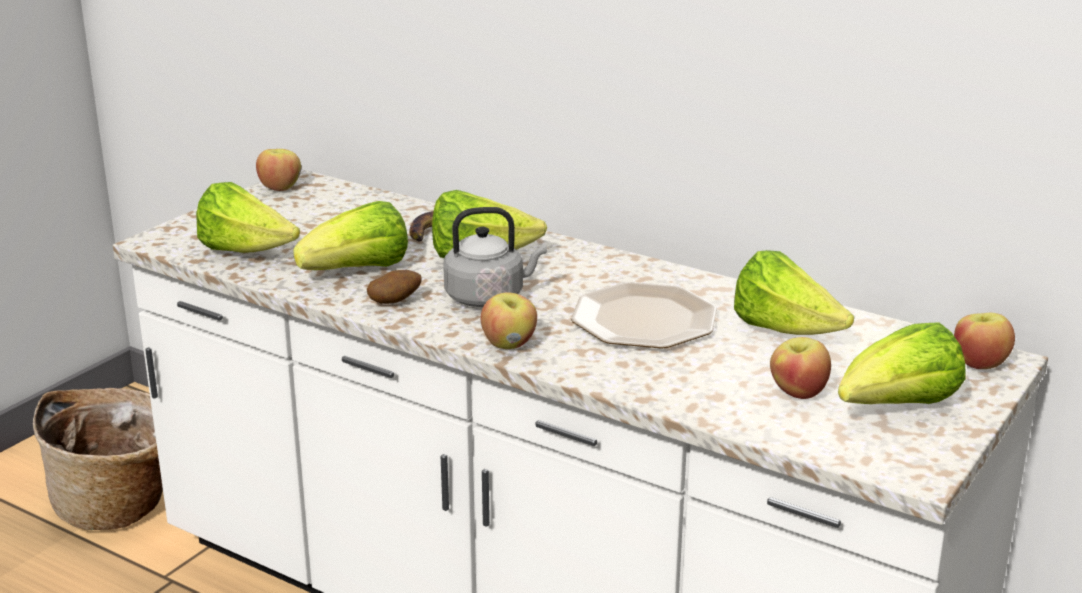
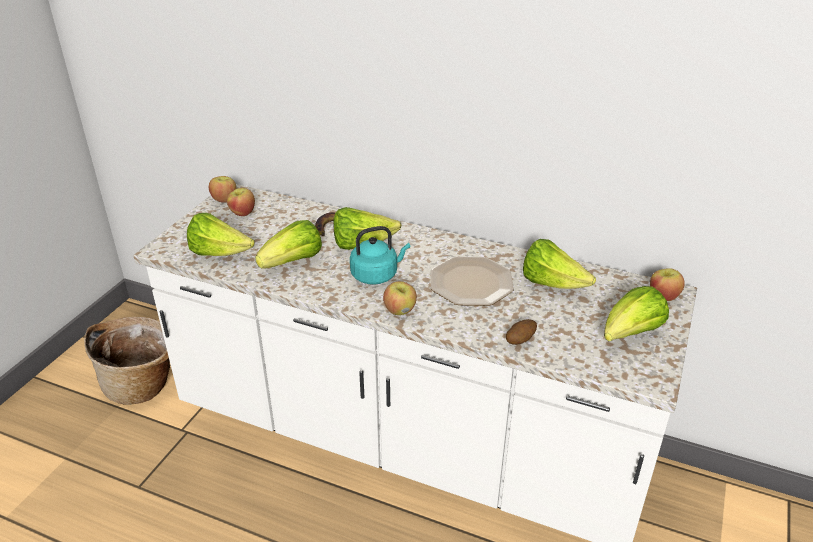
camera: 10 degrees left, 10 degrees up
potato [367,270,422,304] -> potato moved to [506,319,537,345]
grey kettle [443,207,547,307] -> turquoise kettle [350,226,410,285]
apple [770,337,831,399] -> apple moved to [227,188,255,216]

